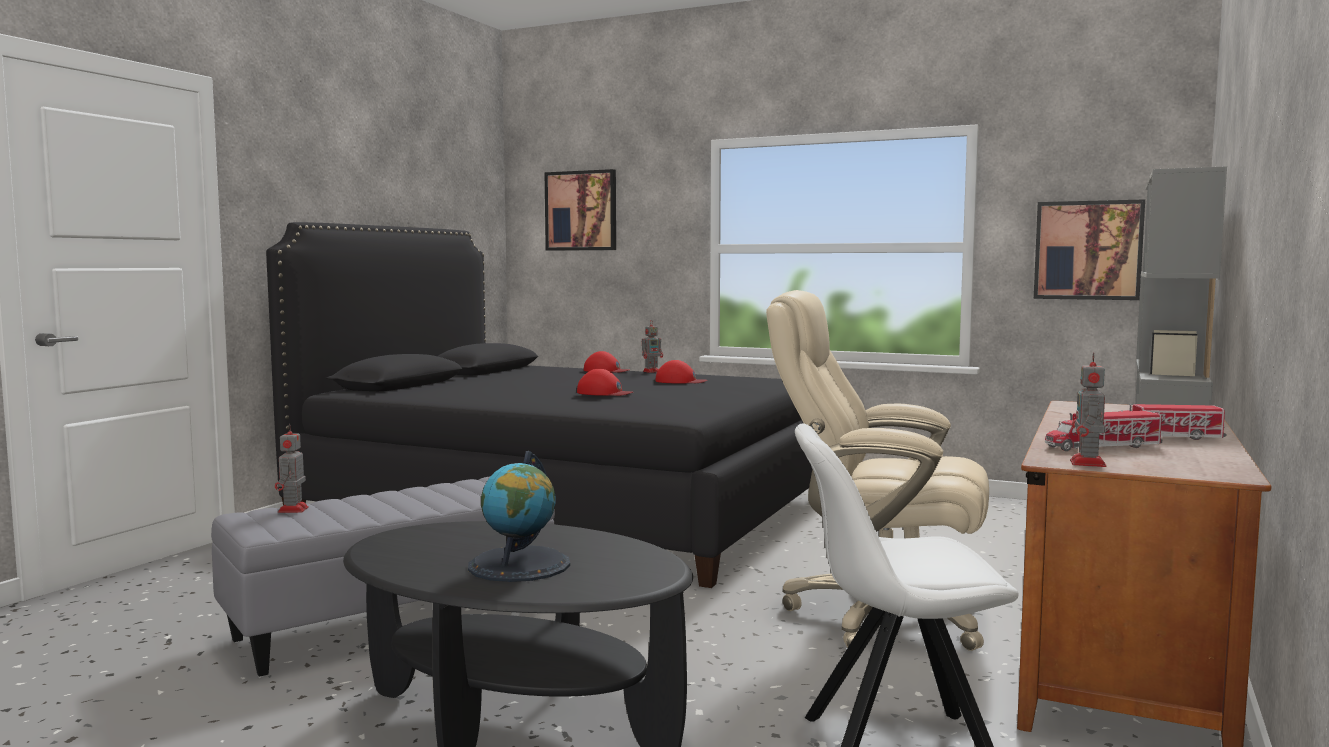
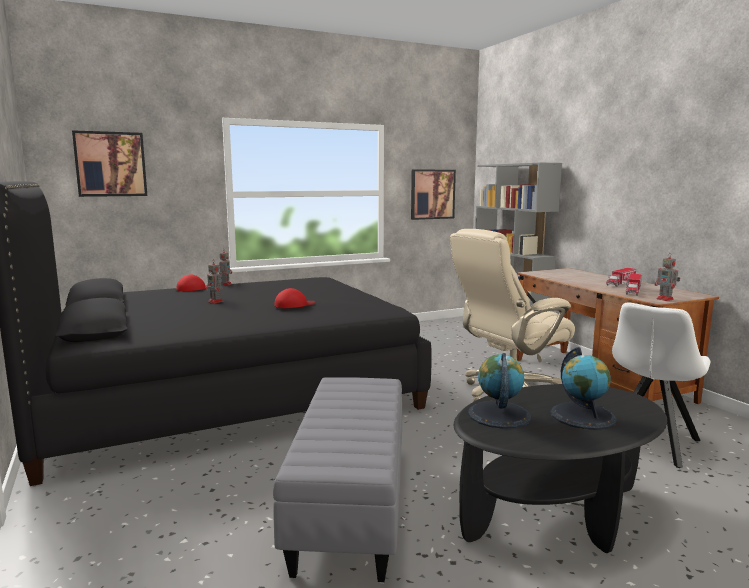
camera: 50 degrees left, 5 degrees up
toy robot [275,424,309,513] -> toy robot moved to [205,259,224,304]
red cap [655,360,707,384] -> none
none -> globe [468,353,531,429]

